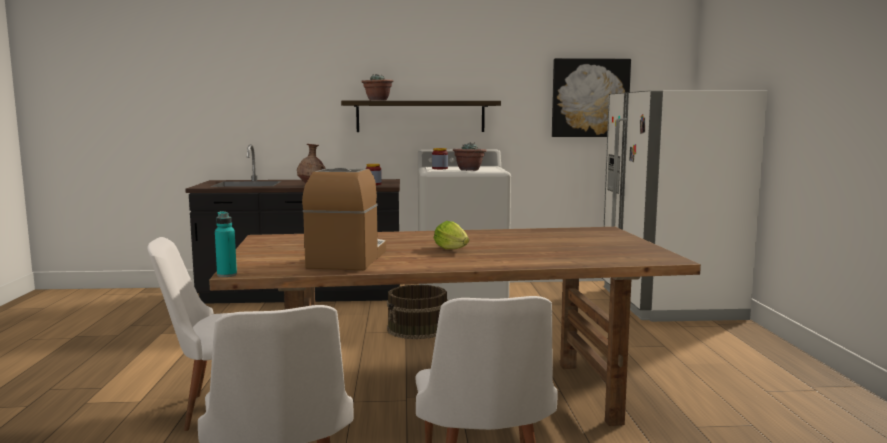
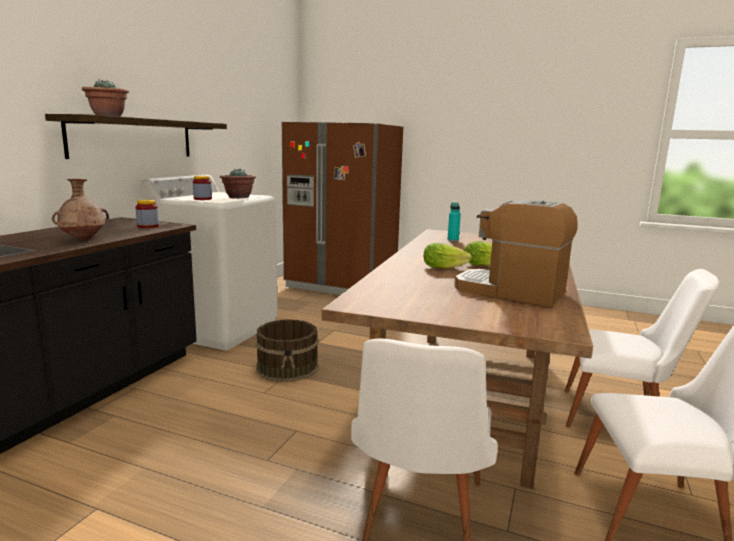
camera: 65 degrees left, 5 degrees up
turquoise bottle [215,211,237,277] -> turquoise bottle moved to [447,202,461,241]
picture [552,58,631,137] -> none
white fridge [602,90,768,322] -> brown fridge [282,122,403,295]
none -> lettuce [424,243,472,268]

